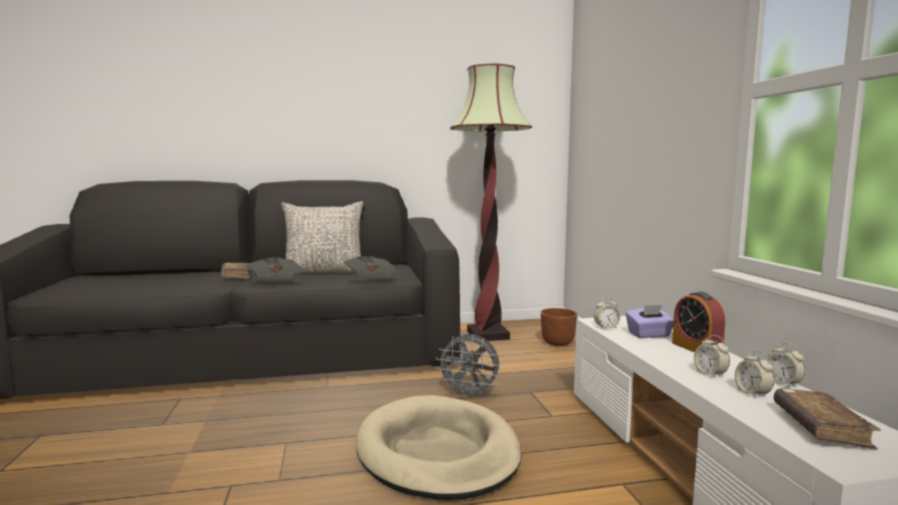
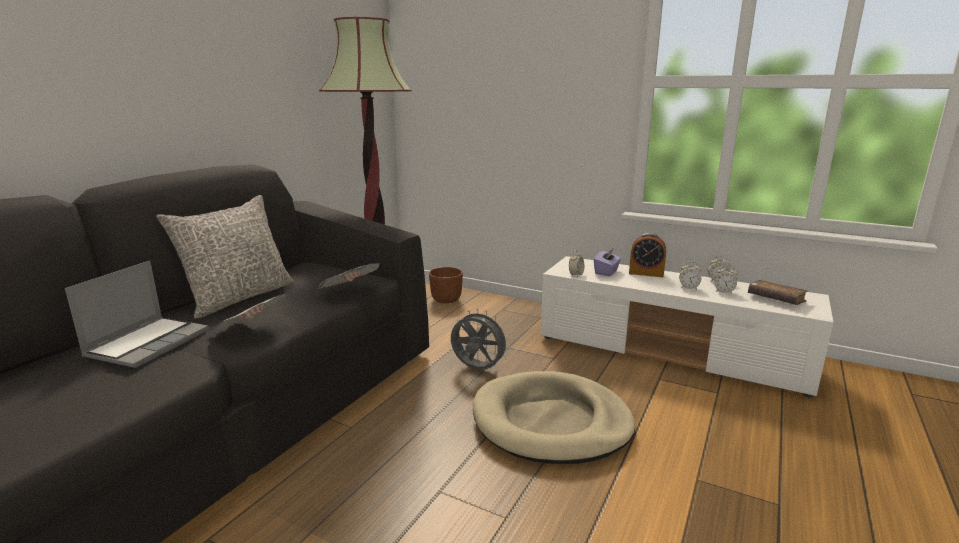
camera: 50 degrees left, 10 degrees up
brown book [221,263,250,279] -> laptop [65,260,209,368]
grey fan [436,334,501,398] -> grey fan turned 120 degrees counterclockwise [451,309,510,370]

